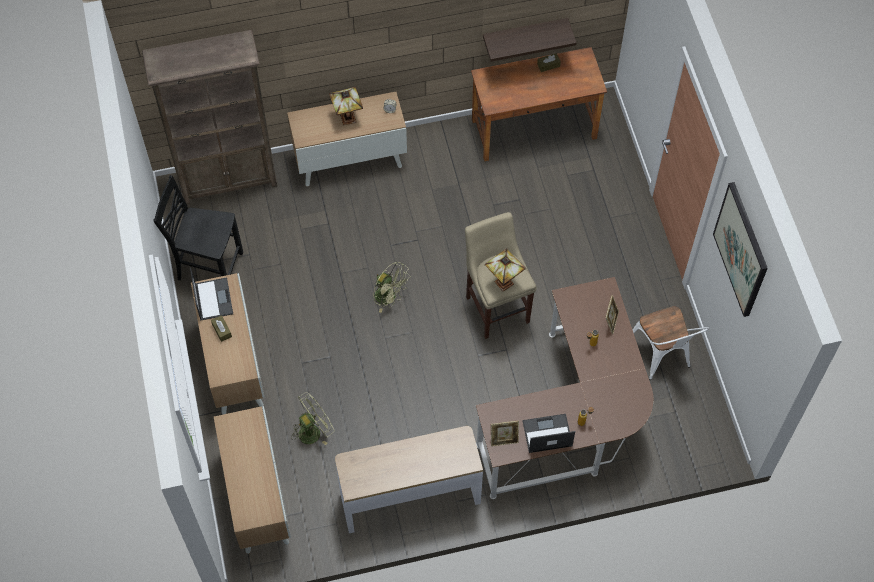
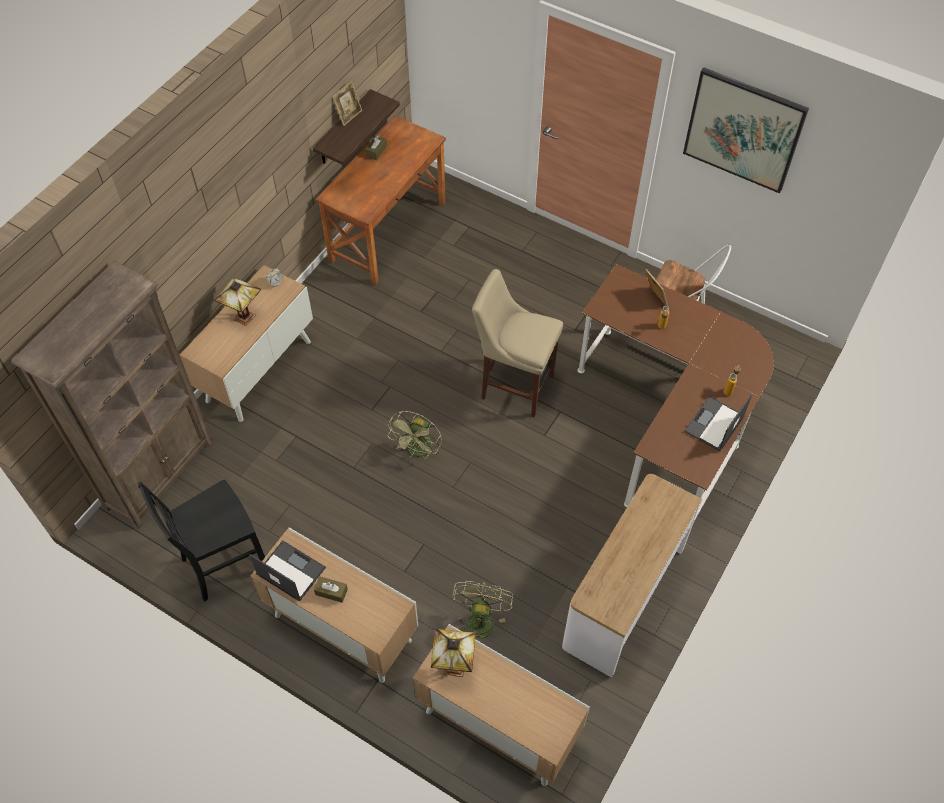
camera: 45 degrees left, 5 degrees down
green fan [373,262,411,313] -> green fan turned 120 degrees clockwise [387,411,442,459]
table lamp [485,248,526,291] -> table lamp moved to [431,629,476,677]
picture frame [491,421,519,447] -> picture frame moved to [332,81,362,126]

